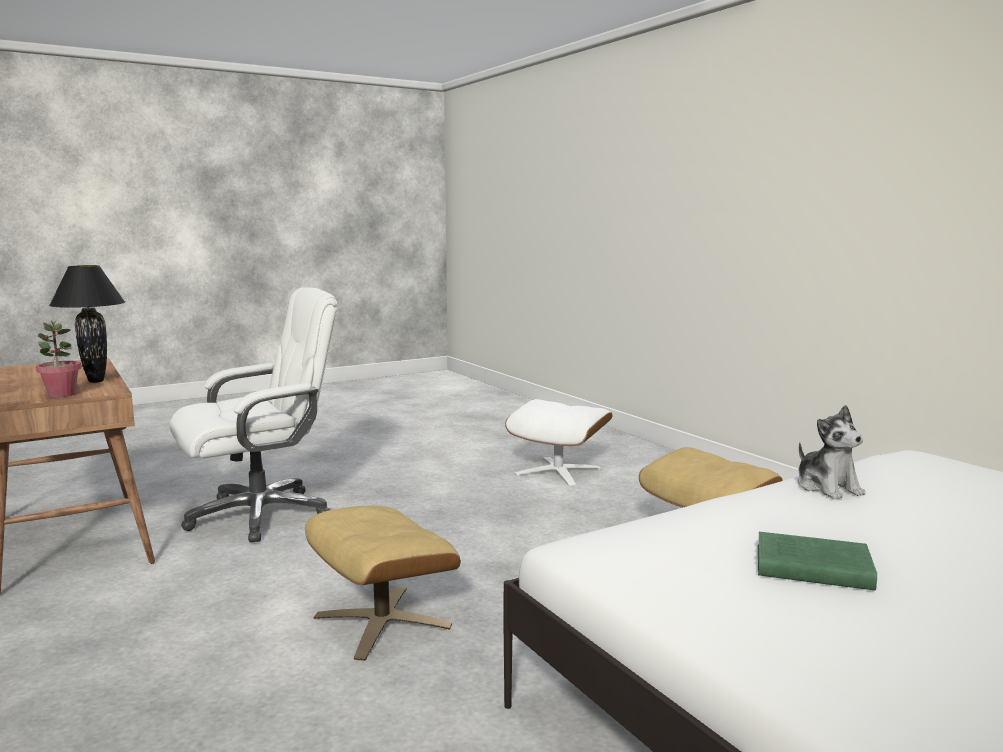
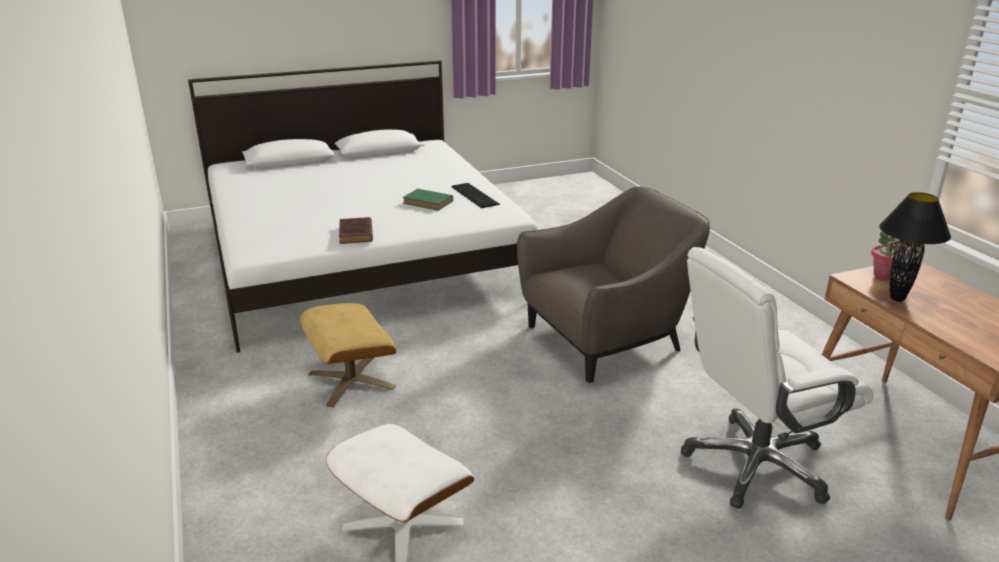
camera: 170 degrees left, 15 degrees up
beige ottoman [305,506,461,661] -> grey armchair [517,186,710,383]
plush toy [798,405,866,499] -> brown book [339,217,373,244]
none -> keyboard [451,183,500,208]

